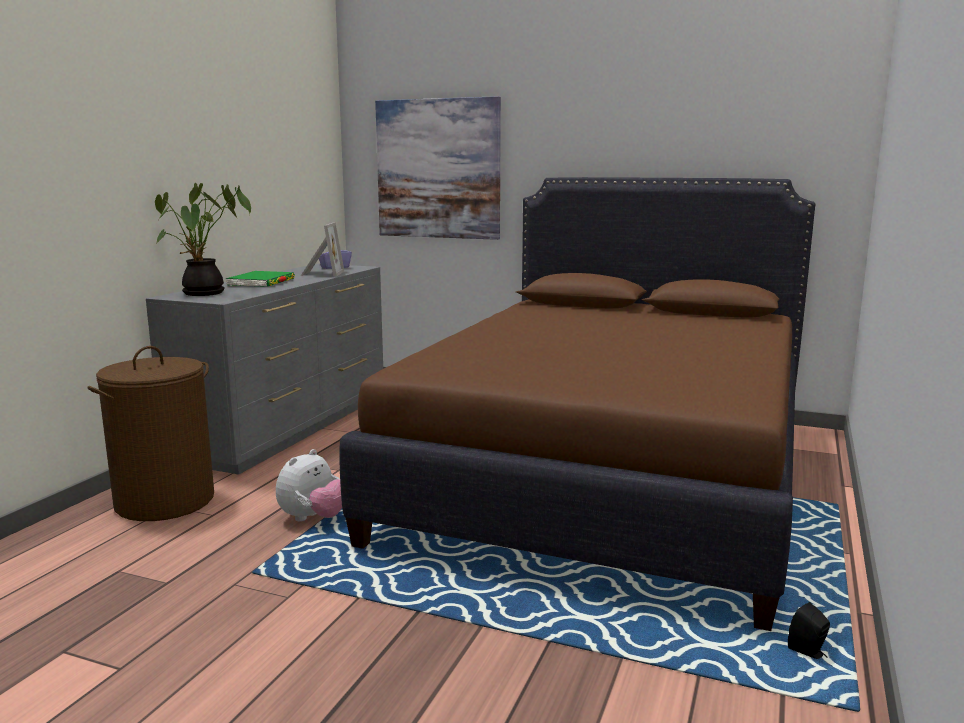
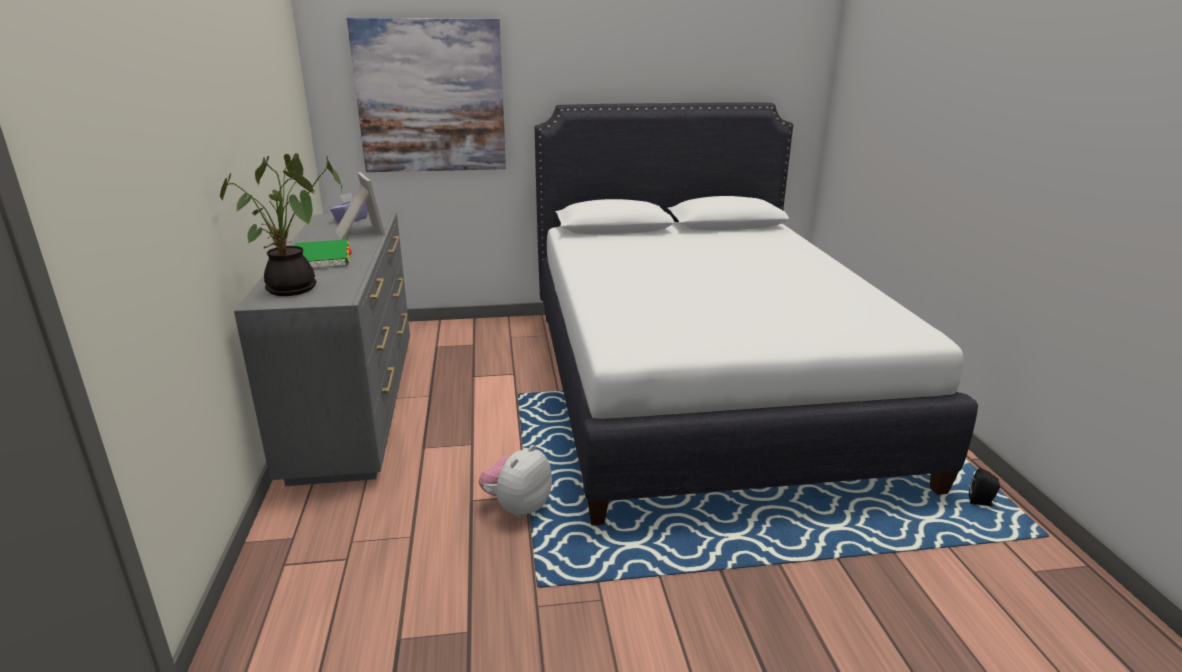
camera: 30 degrees left, 10 degrees up
brown laundry basket [88,346,214,521] -> none
plush toy [276,449,342,522] -> plush toy turned 150 degrees counterclockwise [478,445,552,518]
brown bed [339,177,815,631] -> white bed [534,102,978,525]

